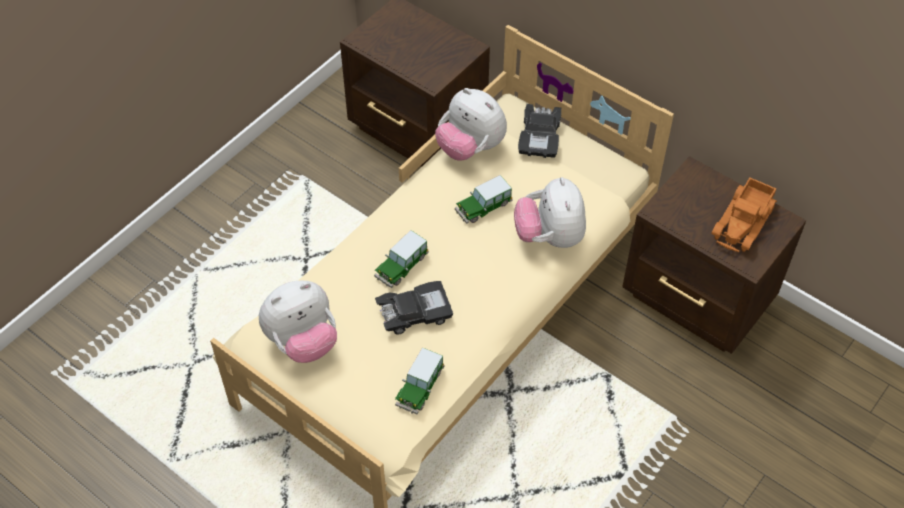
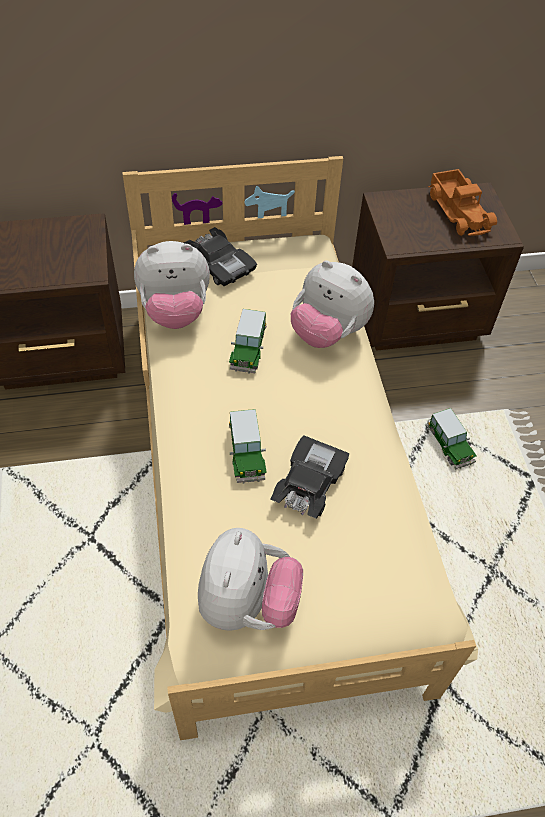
camera: 50 degrees left, 0 degrees up
toy car [395,347,444,415] -> toy car moved to [427,408,477,470]

